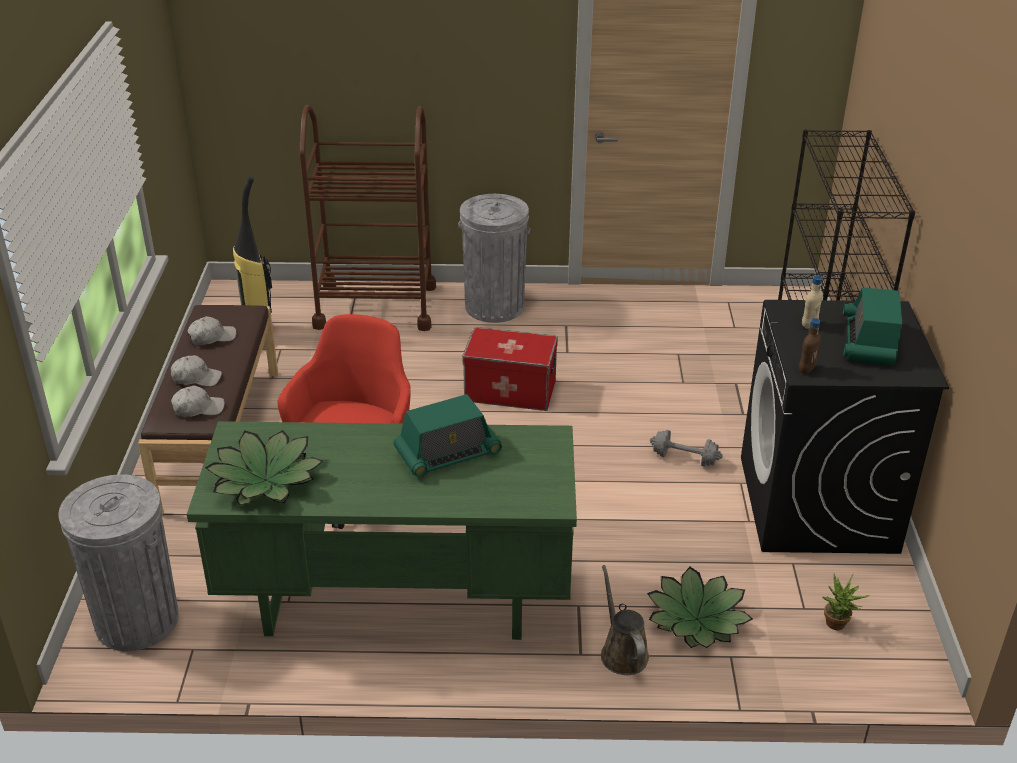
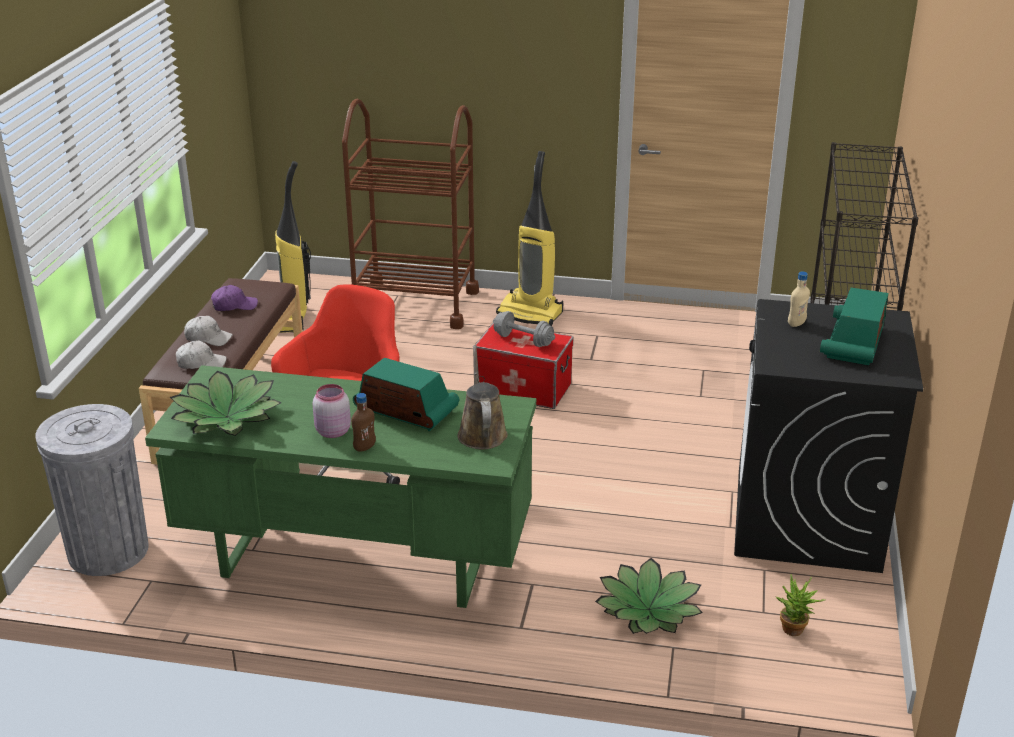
camera: 10 degrees right, 5 degrees down
white cap [187,316,237,345] -> purple cap [211,285,258,311]
radio [393,394,502,477] -> radio turned 135 degrees counterclockwise [353,358,459,431]
grey trash can [458,194,530,323] -> vacuum cleaner [496,151,563,326]
brown watering can [601,565,649,675] -> brown watering can moved to [457,345,508,450]
grey dumbbell [650,430,723,467] -> grey dumbbell moved to [493,311,555,347]
brown bottle [799,318,821,373] -> brown bottle moved to [351,393,376,452]
none -> pink jar [313,384,351,438]

